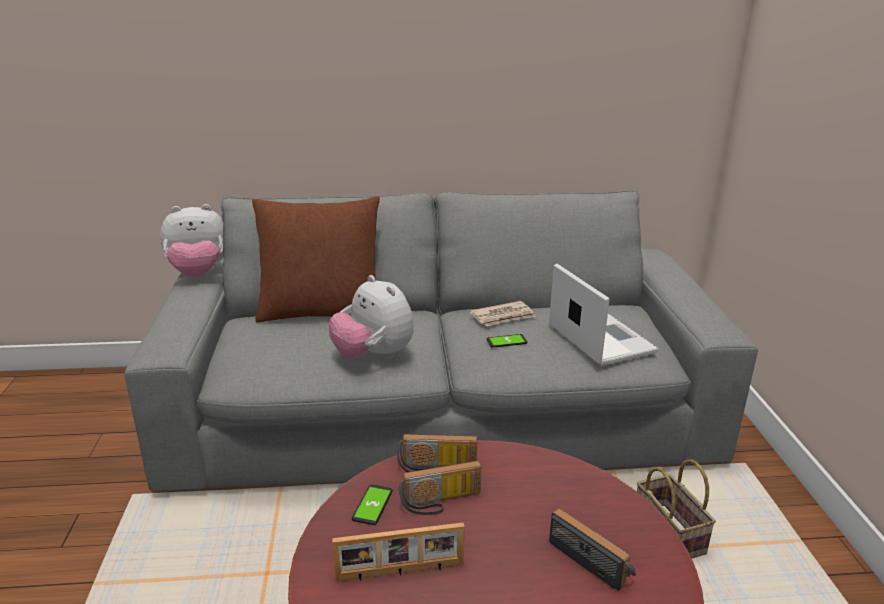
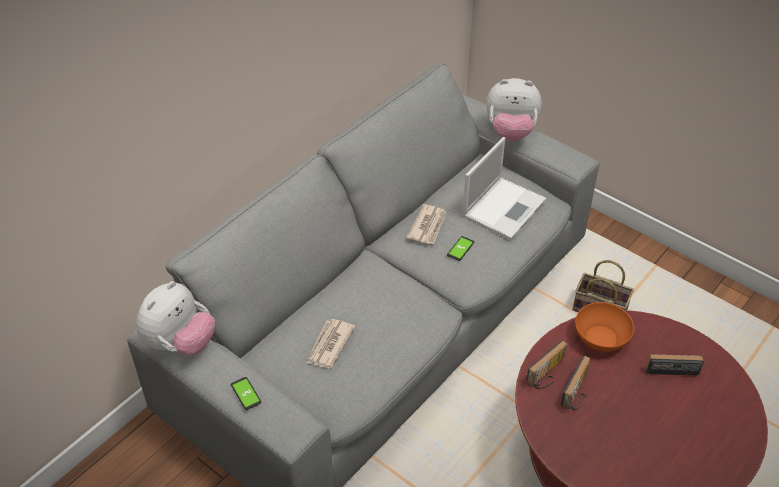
camera: 45 degrees left, 20 degrees up
brown pillow [252,196,380,322] -> none
plush toy [329,275,414,359] -> plush toy moved to [486,78,542,141]
picture frame [332,523,465,582] -> none
phone [352,485,393,525] -> phone moved to [231,377,261,410]
laptop [549,264,659,366] -> laptop turned 105 degrees clockwise [462,137,546,240]
none -> newspaper [306,319,355,368]
none -> orange bowl [575,302,634,352]

